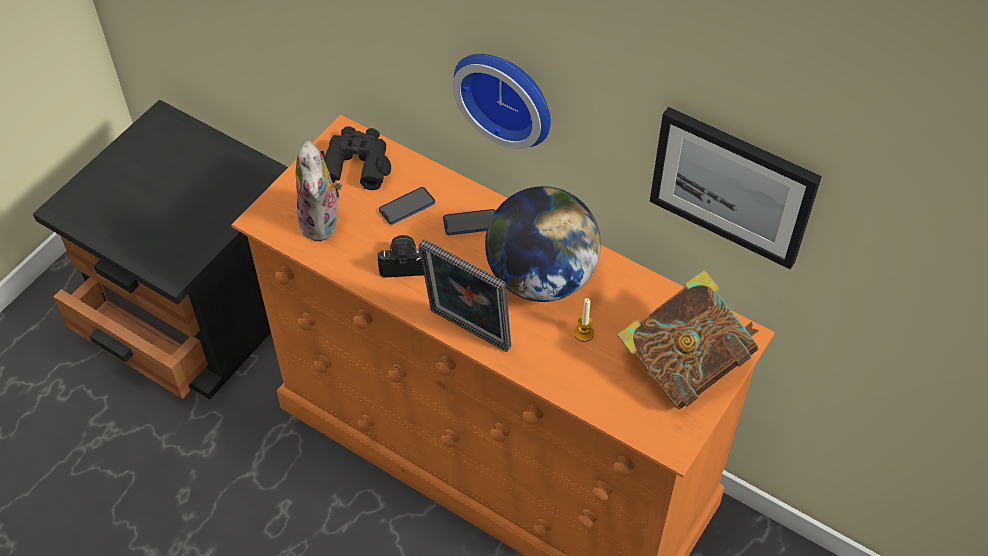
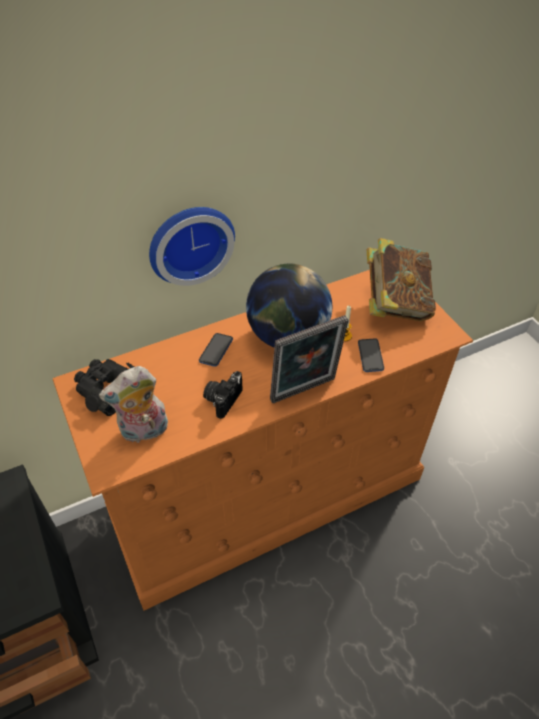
camera: 60 degrees left, 5 degrees down
plush toy [296,141,343,241] -> plush toy turned 135 degrees clockwise [99,366,168,443]
phone [379,187,435,225] -> phone moved to [358,338,384,372]
picture [650,107,822,269] -> none

